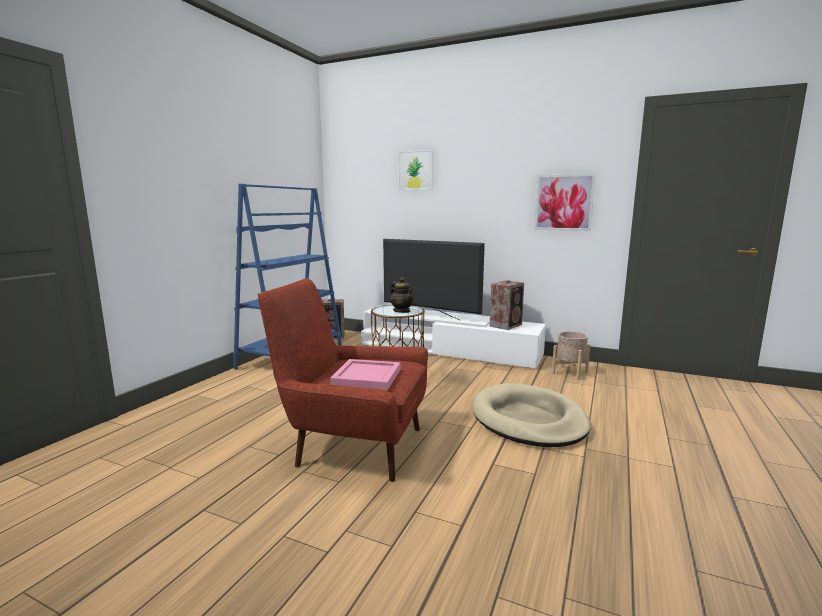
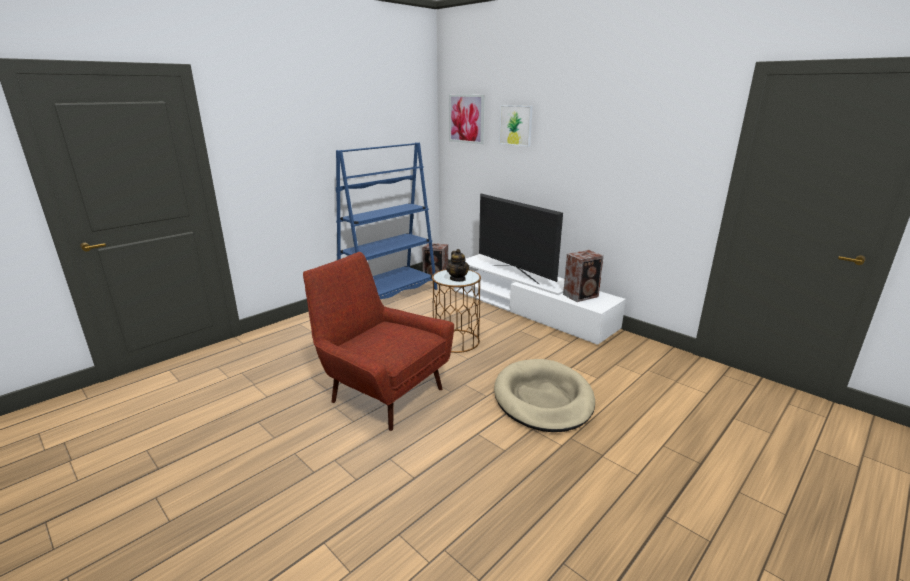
camera: 20 degrees right, 10 degrees up
pink tray [330,359,401,390] -> none
picture [534,174,596,231] -> picture moved to [449,95,484,144]
beige planter [552,331,590,380] -> none

